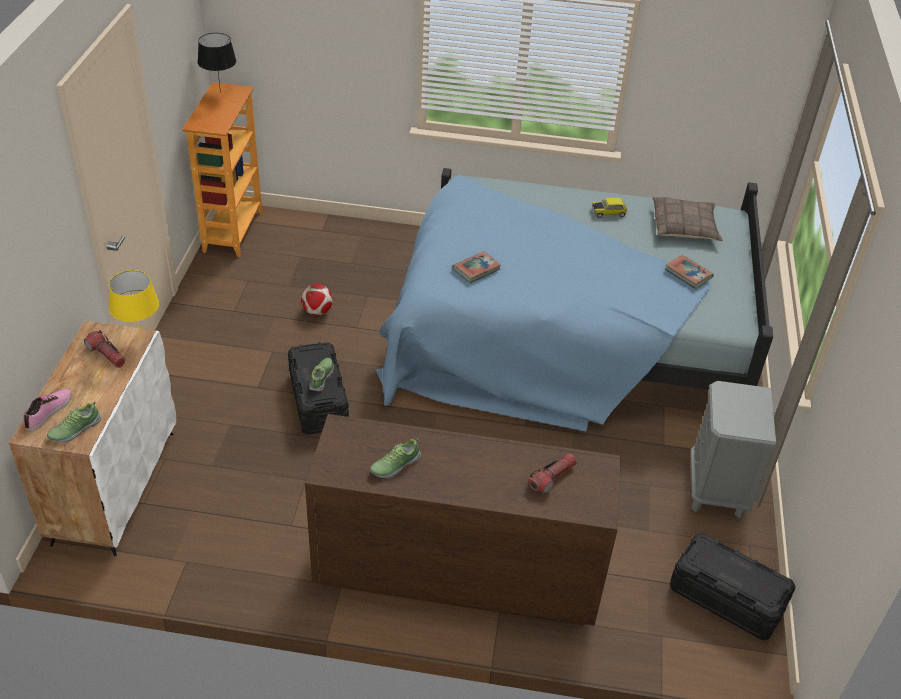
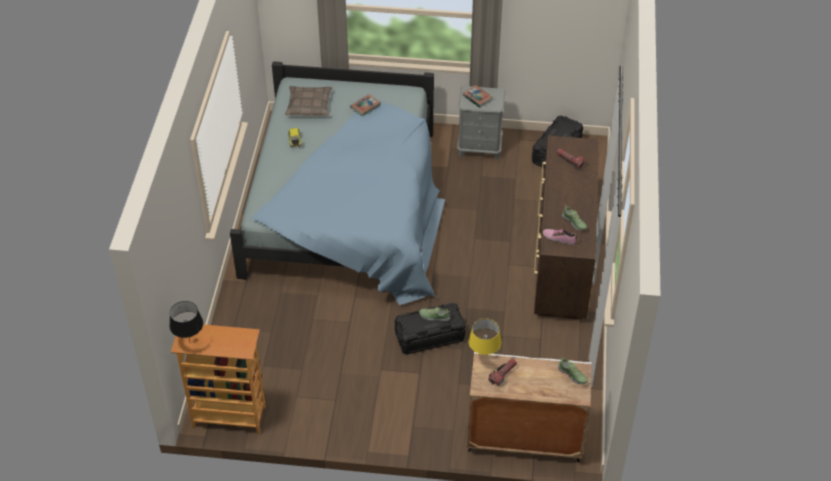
camera: 90 degrees left, 5 degrees up
shoe [23,389,72,430] -> shoe moved to [543,229,577,245]
football [301,284,333,316] -> none
book [453,251,501,283] -> book moved to [463,85,493,108]

